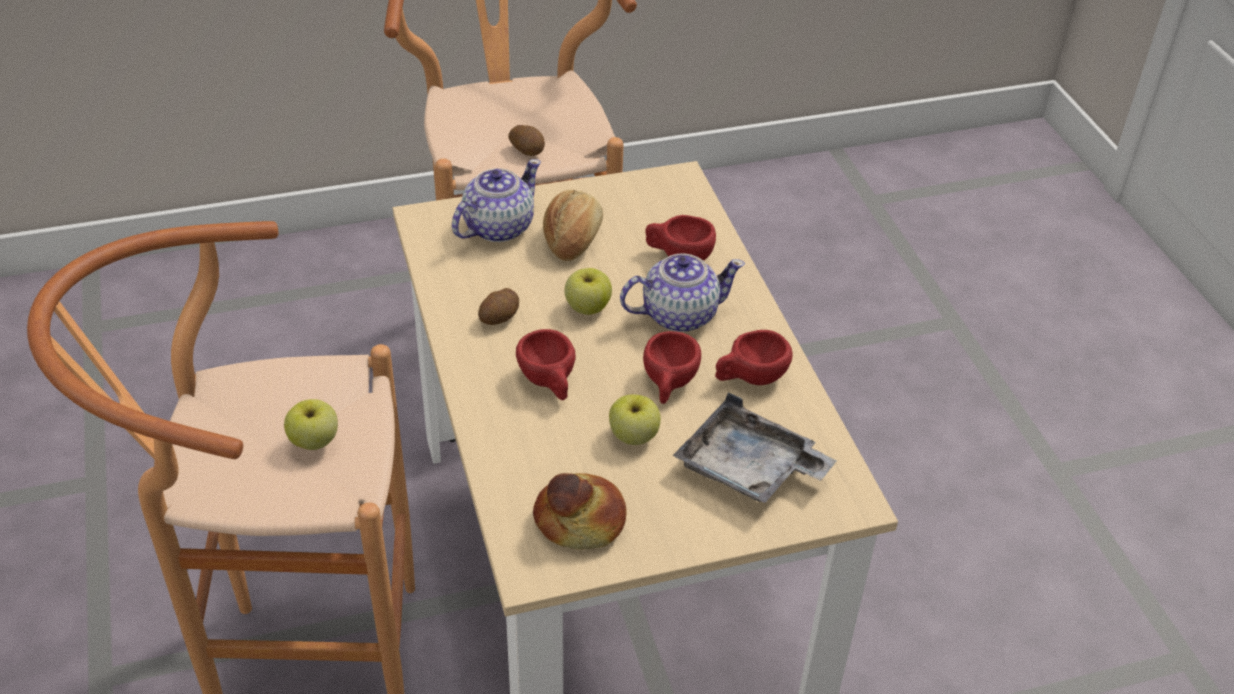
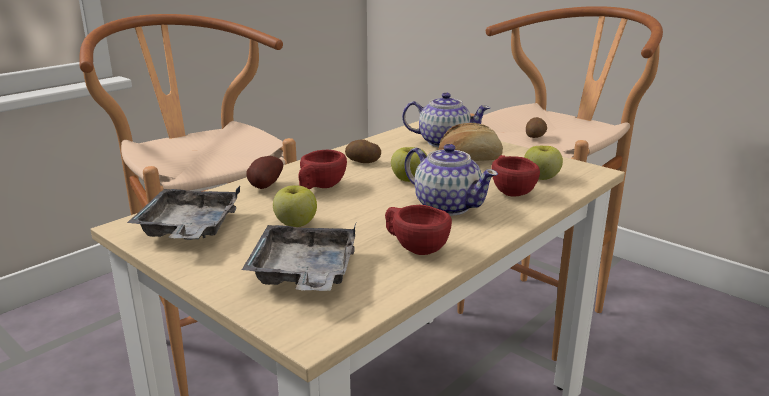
camera: 60 degrees right, 20 degrees down
apple [284,399,338,450] -> apple moved to [524,146,563,180]
bread [533,473,626,550] -> grey tray [127,186,240,240]
red cup [643,331,701,404] -> none
none -> potato [246,156,283,189]

